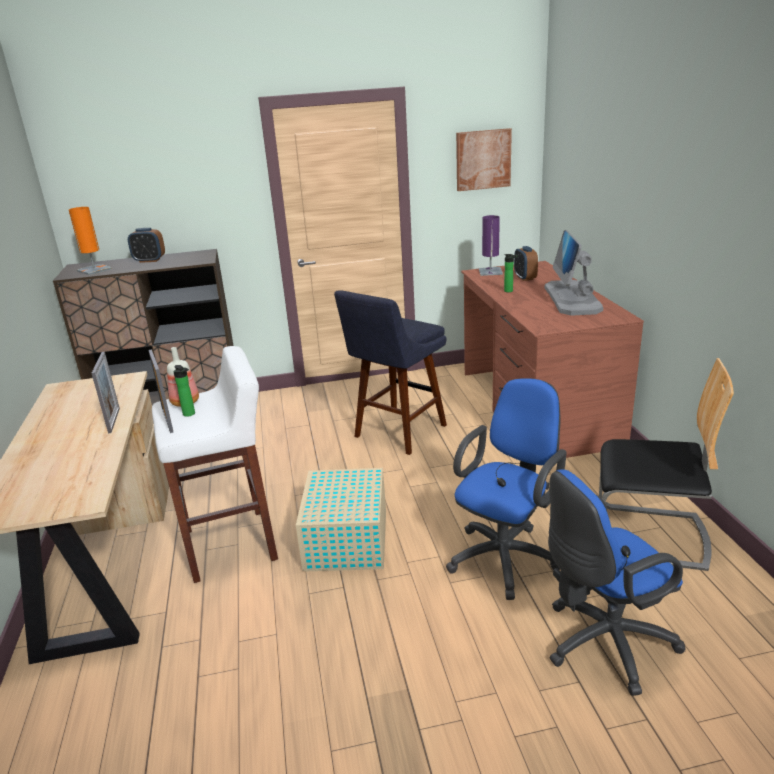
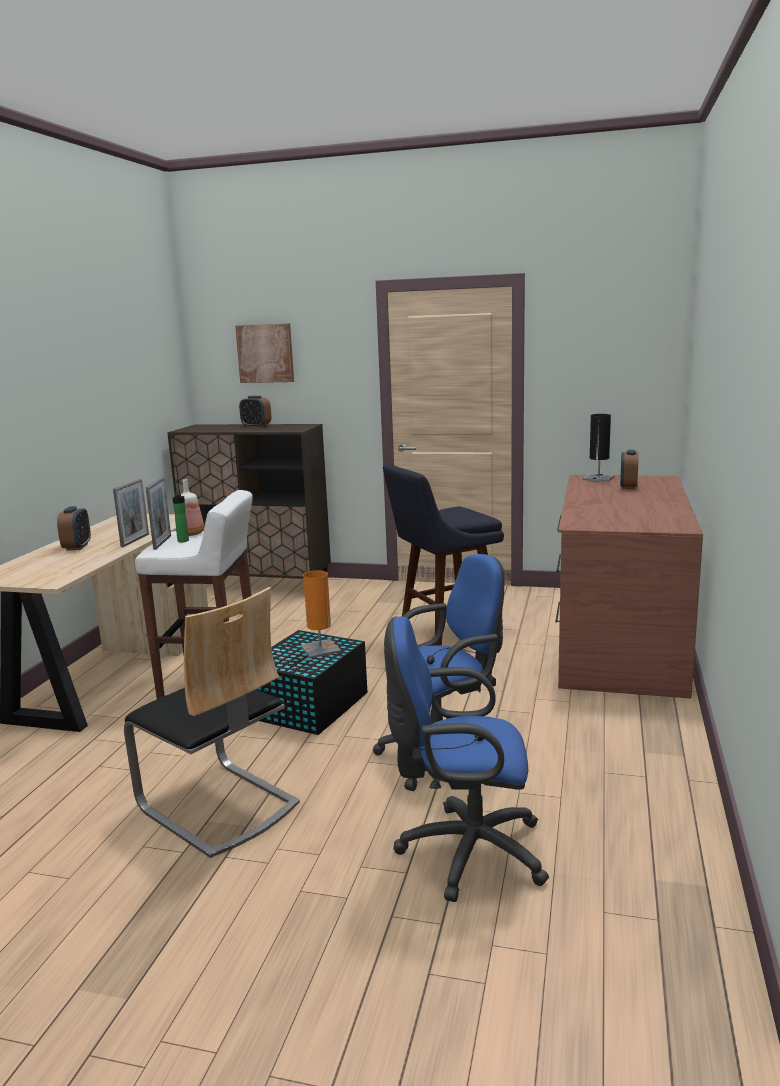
camera: 25 degrees right, 10 degrees down
orange table lamp [69,207,112,275] -> orange table lamp moved to [300,571,341,659]
beige storage box [296,468,386,571] -> black storage box [256,630,368,735]
picture [456,128,512,191] -> picture moved to [235,323,294,383]
purple table lamp [479,215,503,276] -> black table lamp [583,414,615,482]
bottle [504,254,517,292] -> none
monitor [544,230,603,316] -> none
chair [599,358,734,571] -> chair moved to [124,587,300,858]
none -> alarm clock [57,506,91,551]

